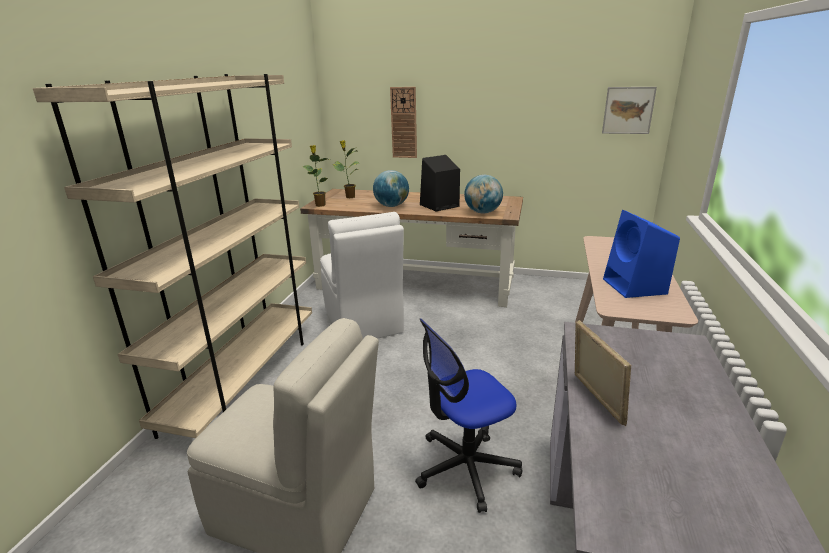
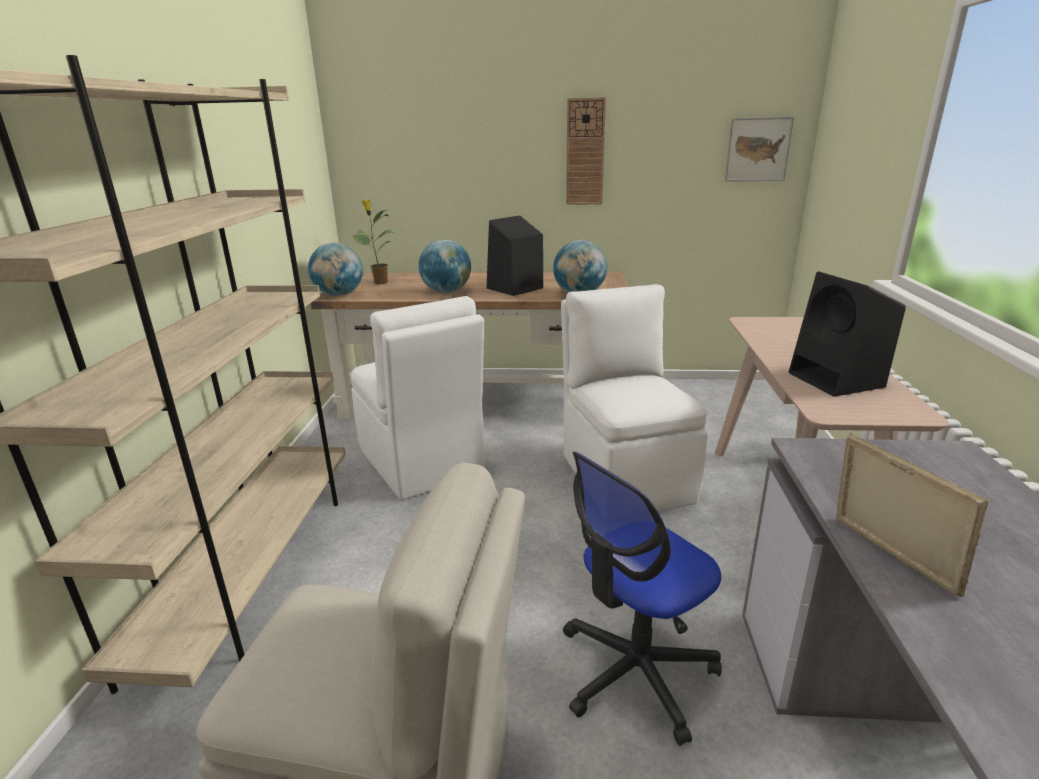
camera: 10 degrees left, 0 degrees up
potted plant [302,145,330,207] -> globe [308,243,363,296]
wall clock [390,87,417,158] -> wall clock moved to [566,97,606,205]
blue speaker [603,210,680,298] -> black speaker [789,271,906,397]
none -> white chair [561,284,707,511]

